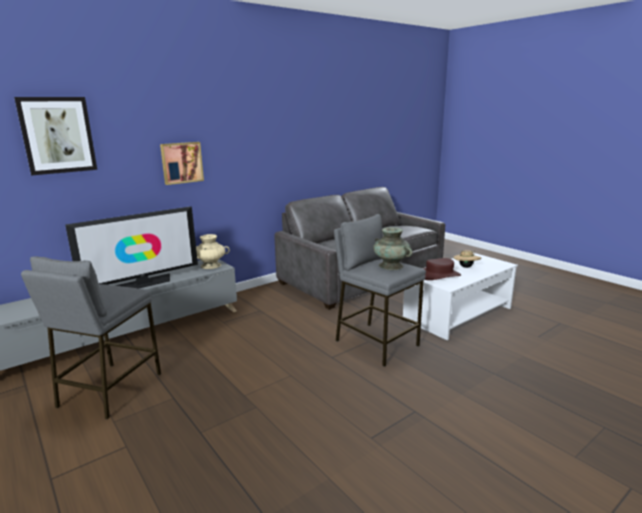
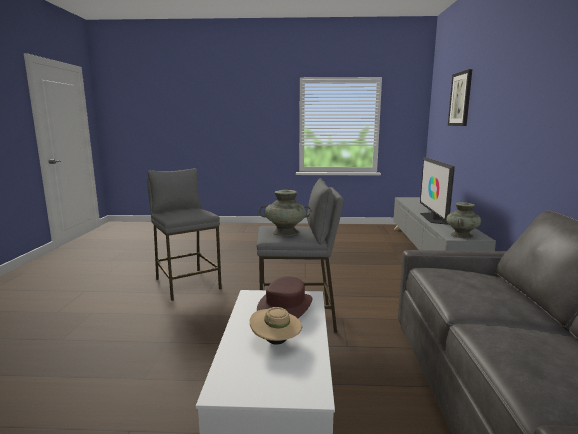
camera: 130 degrees right, 5 degrees down
grey stool [21,256,161,419] -> grey stool moved to [147,168,222,301]
picture [160,142,204,185] -> none
beige vase [196,234,230,269] -> turquoise vase [447,202,481,238]

